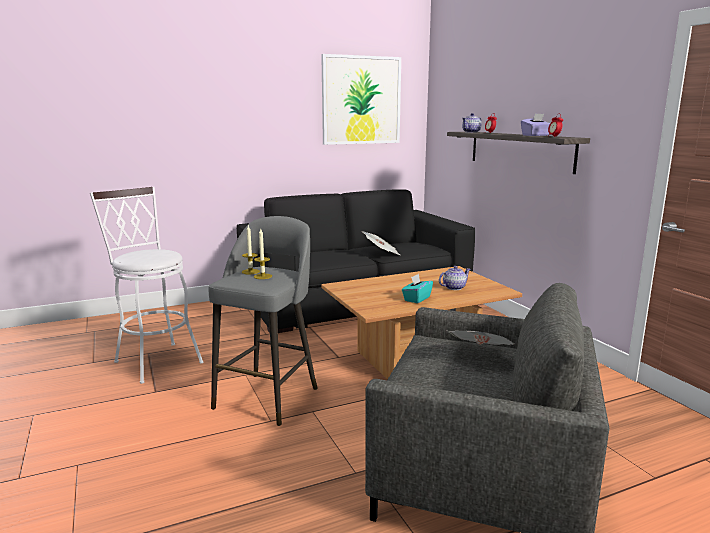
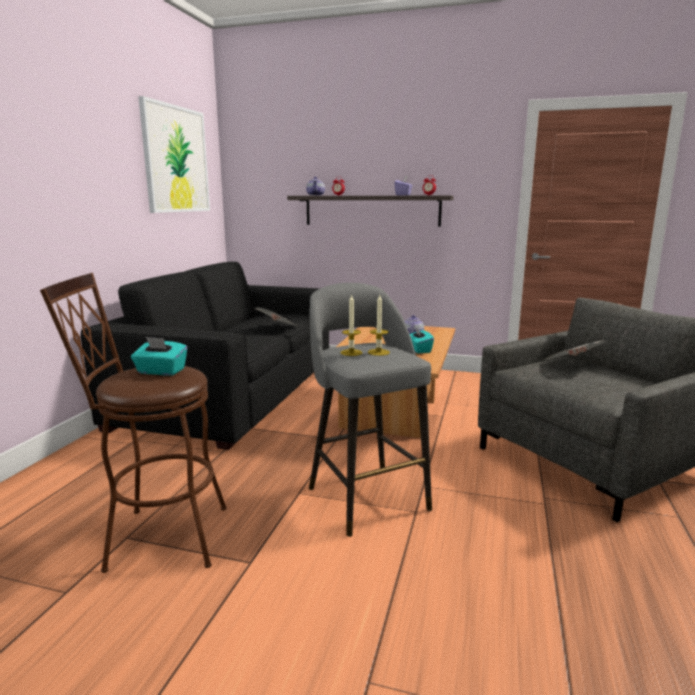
camera: 50 degrees left, 0 degrees up
white stool [90,187,203,384] -> brown stool [40,273,227,573]
none -> turquoise tissue box [131,337,187,376]

